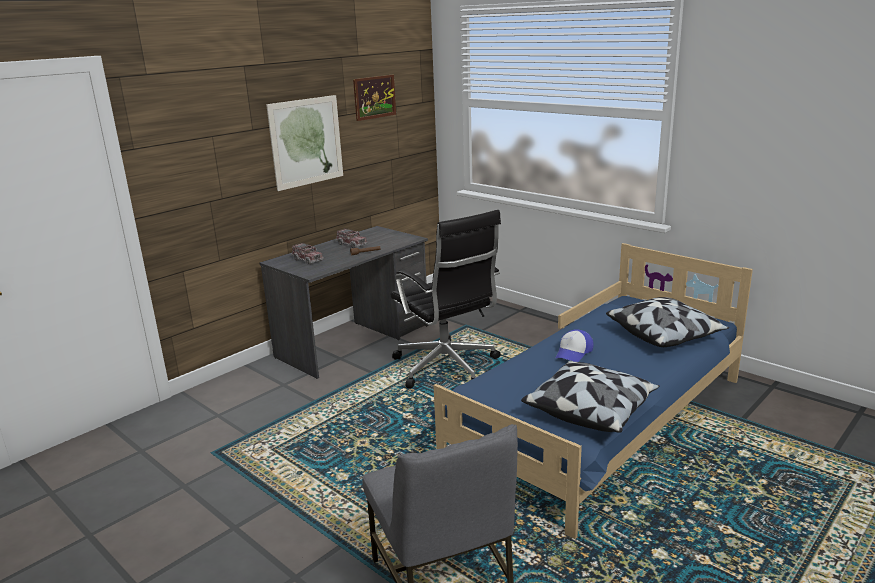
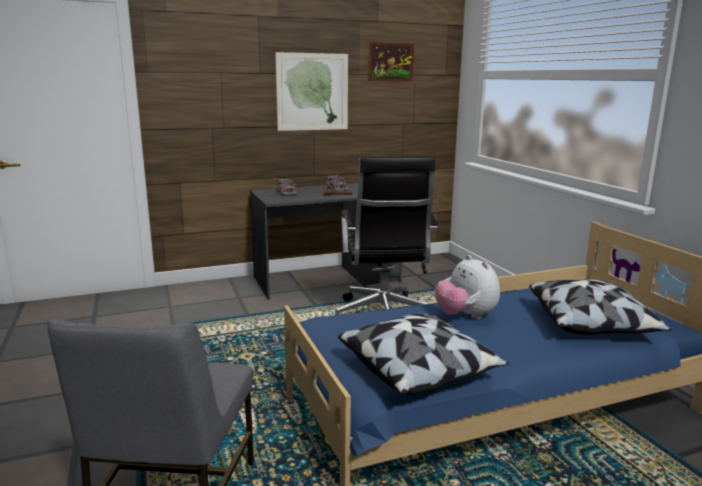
camera: 25 degrees right, 5 degrees down
cap [556,329,594,362] -> plush toy [435,255,500,319]

